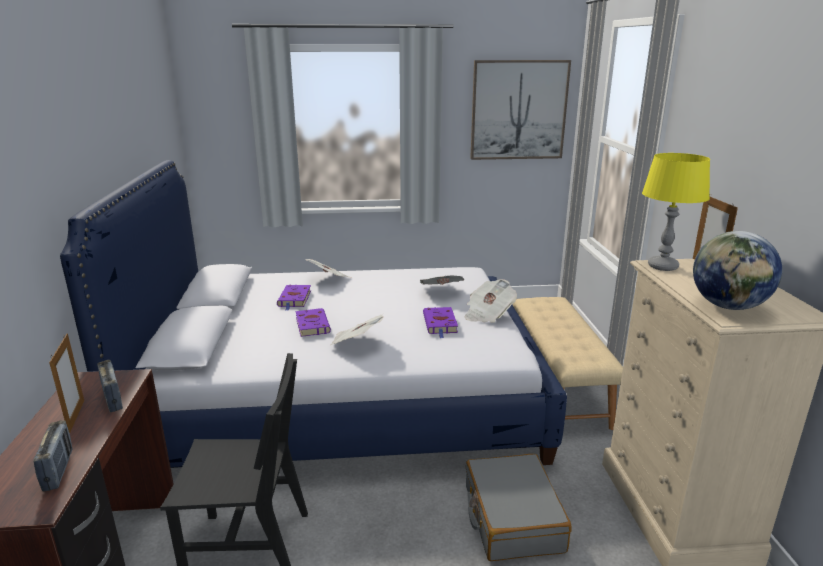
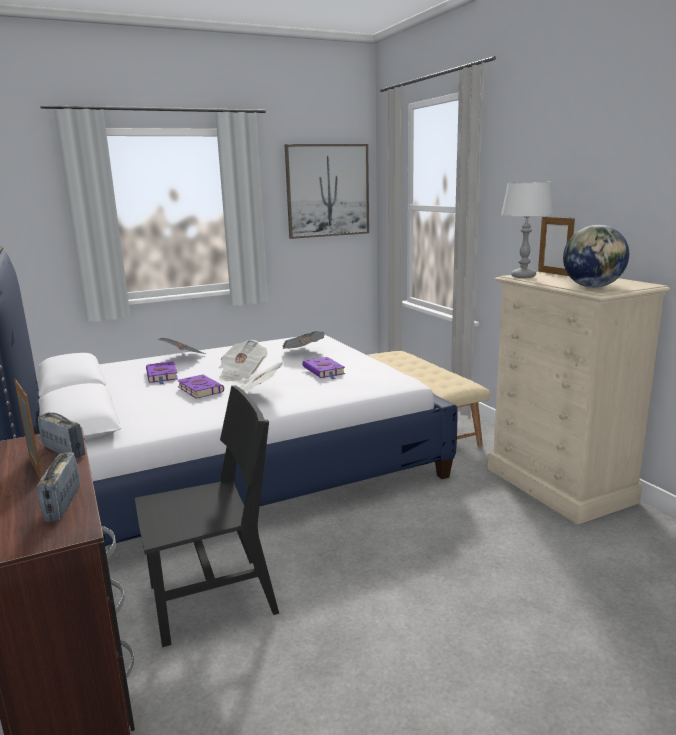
camera: 20 degrees left, 5 degrees down
radio [33,420,73,491] -> radio turned 150 degrees counterclockwise [37,452,80,522]
newspaper [465,279,517,323] -> newspaper moved to [219,340,267,382]
grey suitcase [466,454,571,561] -> none
yellow table lamp [642,153,710,271] -> grey table lamp [501,182,554,278]

